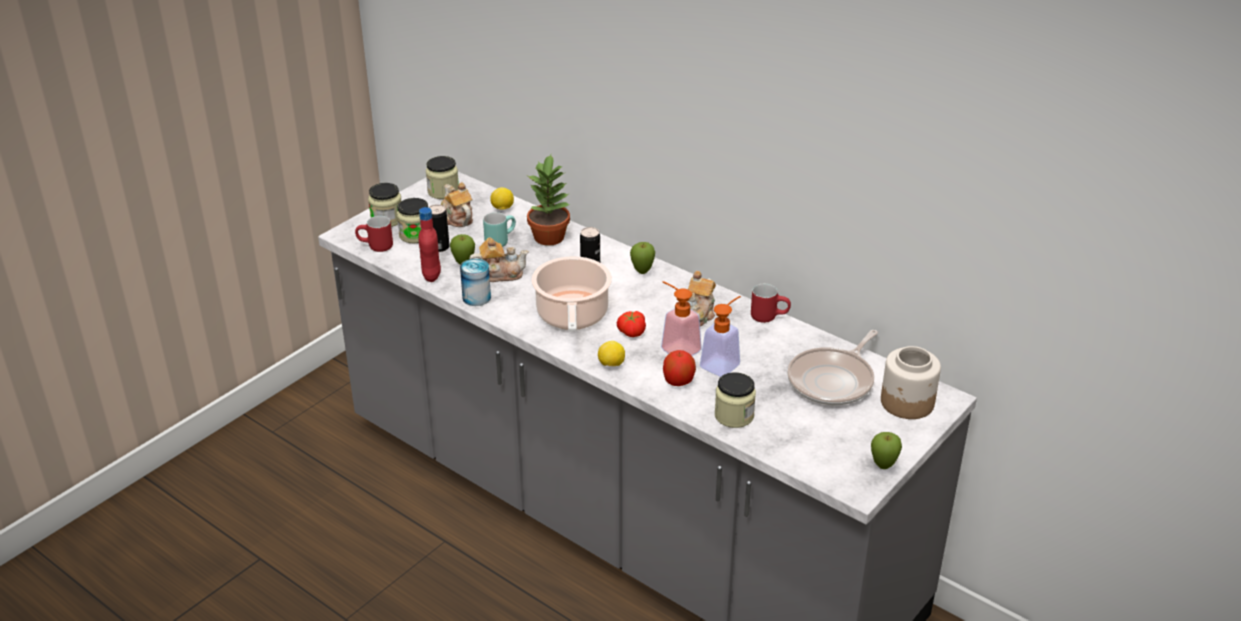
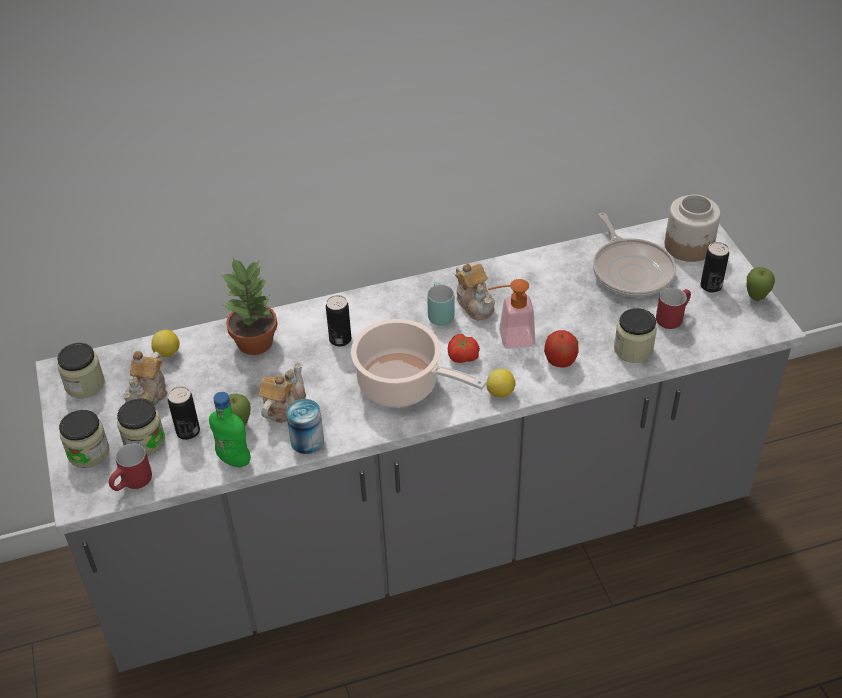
camera: 55 degrees left, 10 degrees up
red bottle [418,207,441,282] -> green bottle [209,392,251,467]
teapot [441,182,473,227] -> teapot turned 75 degrees counterclockwise [122,351,168,406]
turquoise mug [483,212,516,247] -> turquoise mug moved to [427,282,454,326]
apple [630,242,655,274] -> none
soap dispenser [700,296,741,377] -> none
red mug [751,284,791,323] -> red mug moved to [656,288,691,329]
none -> can [700,242,729,293]

